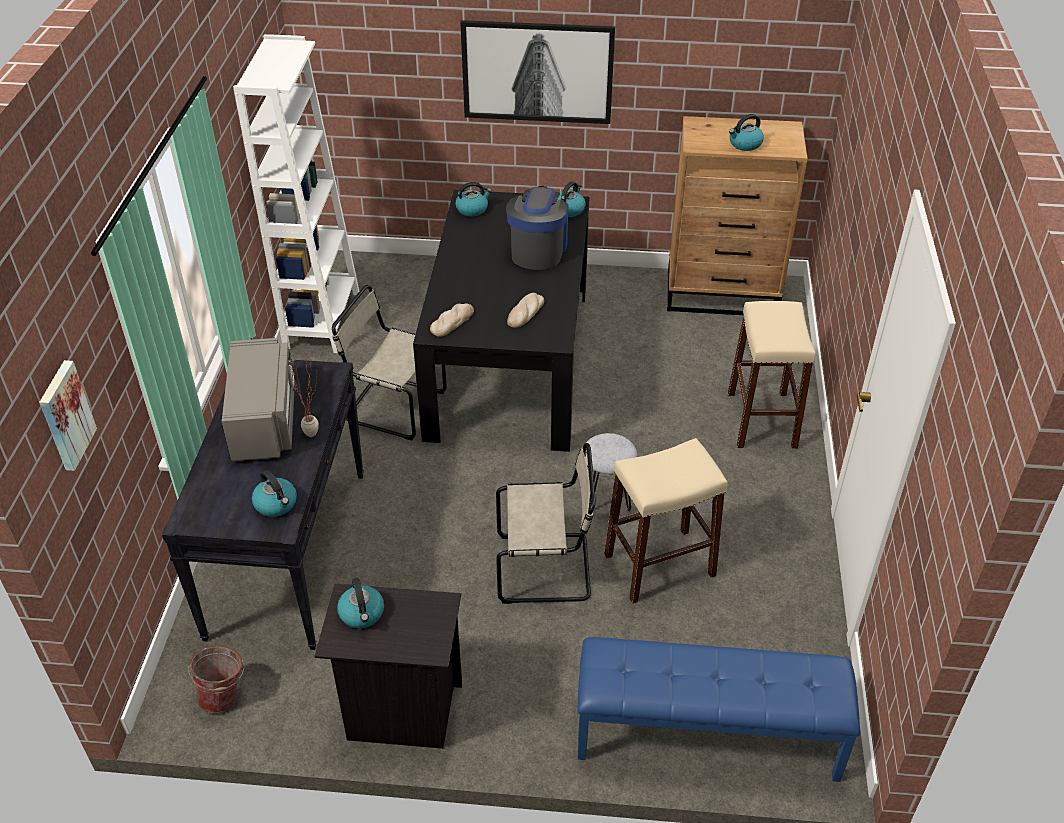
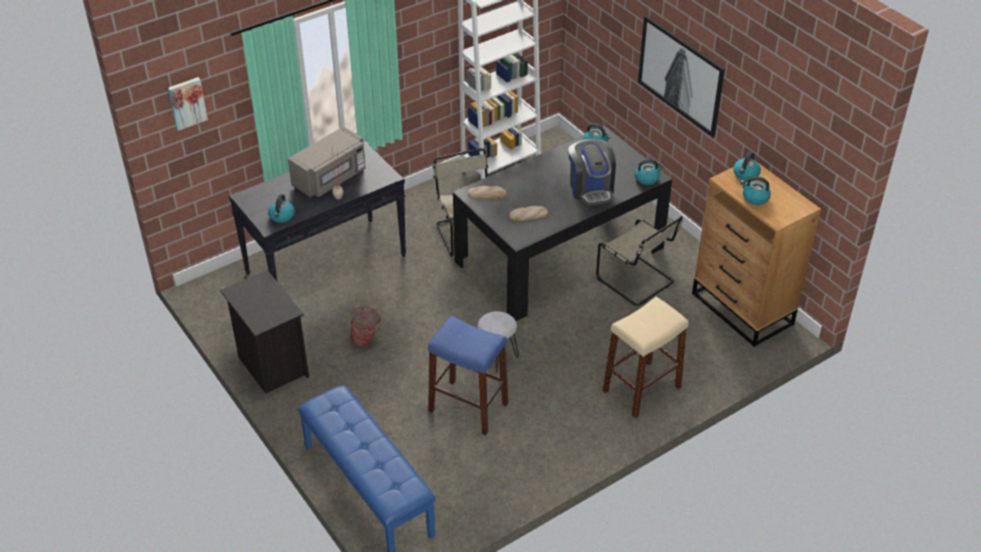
camera: 50 degrees right, 0 degrees up
bucket [188,646,245,713] -> bucket moved to [348,307,381,347]
kettle [337,578,384,628] -> kettle moved to [733,152,761,180]
beige chair [496,443,596,604] -> beige chair moved to [596,216,683,306]
coffee machine [506,186,568,270] -> coffee machine turned 105 degrees clockwise [568,139,616,205]
beige stool [604,438,728,603] -> blue stool [428,316,508,435]

